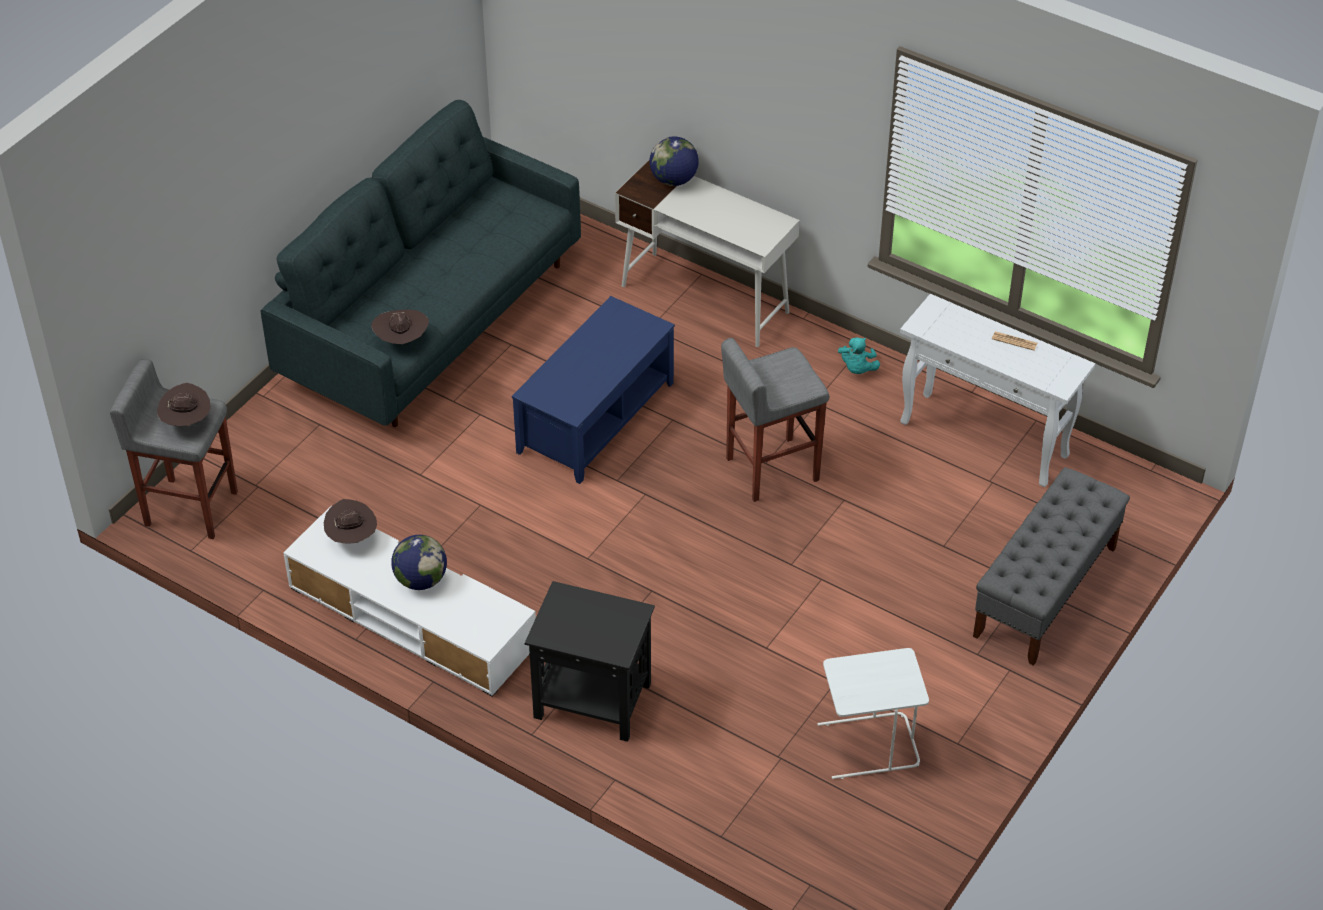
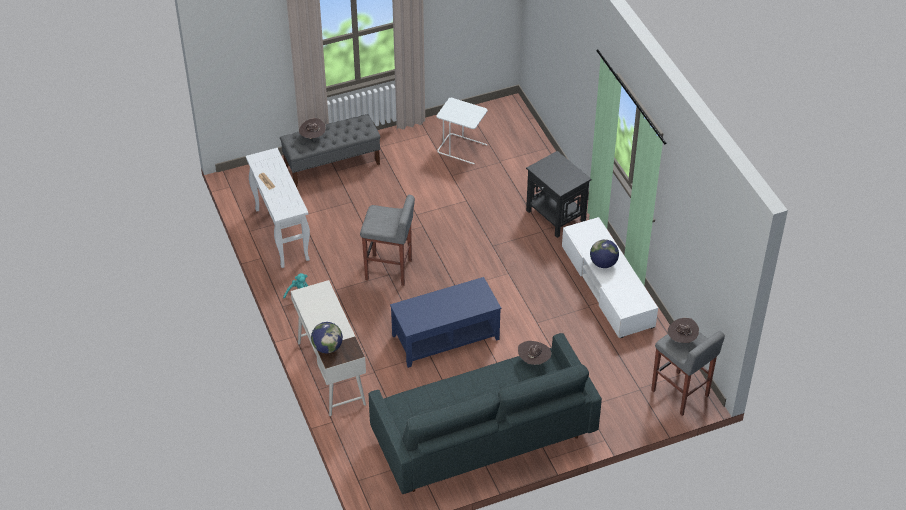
camera: 145 degrees left, 0 degrees up
brown hat [324,499,377,544] -> brown hat moved to [299,118,326,139]

